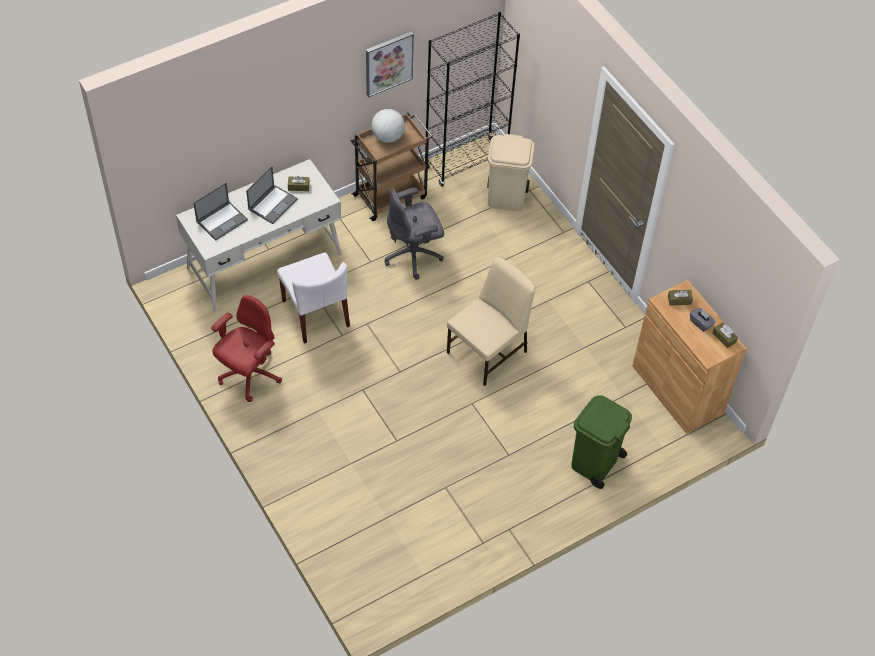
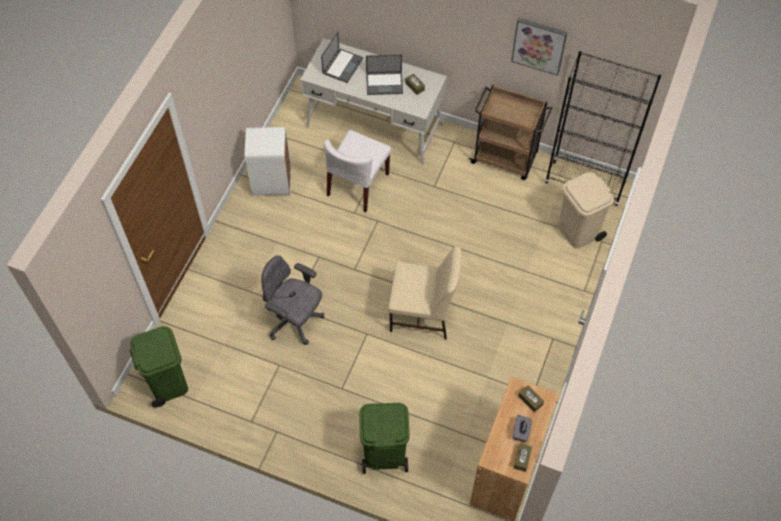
camera: 55 degrees right, 5 degrees up
laptop [193,183,248,241] -> laptop turned 75 degrees counterclockwise [321,32,363,83]
red office chair [211,295,282,402] -> white trash can [245,127,291,196]
globe [371,109,405,143] -> none
grey office chair [385,187,444,280] -> grey office chair moved to [261,255,324,345]
none -> green trash can [130,326,188,408]

